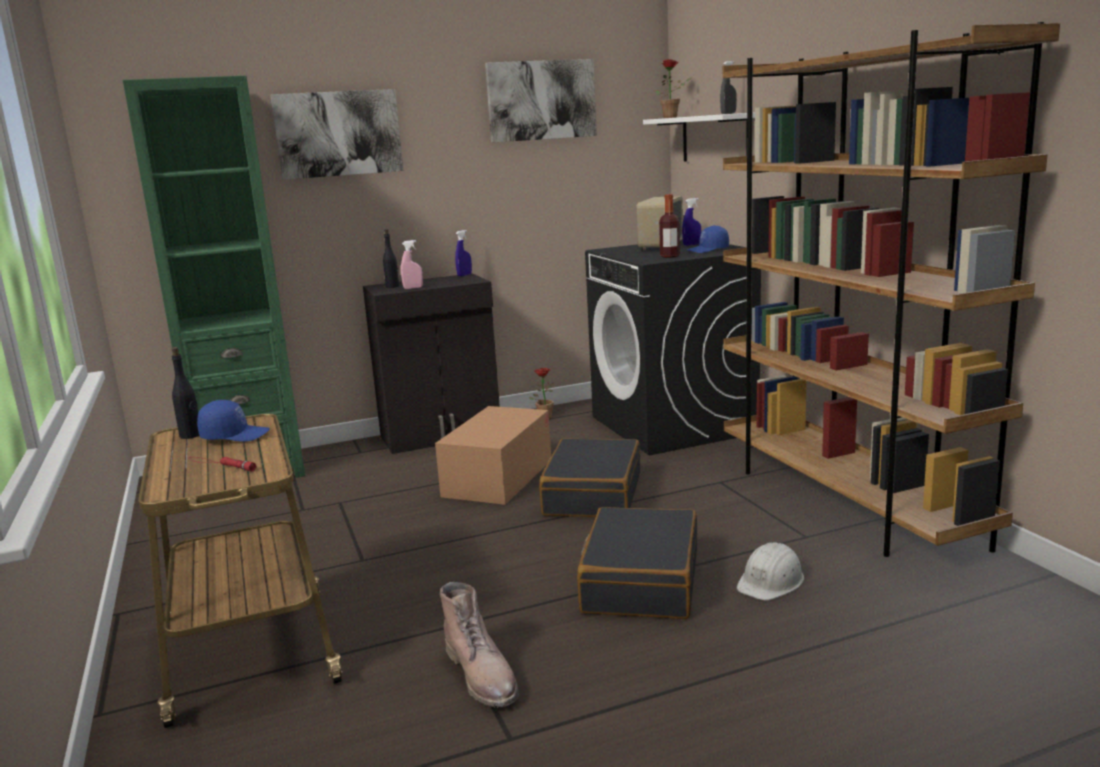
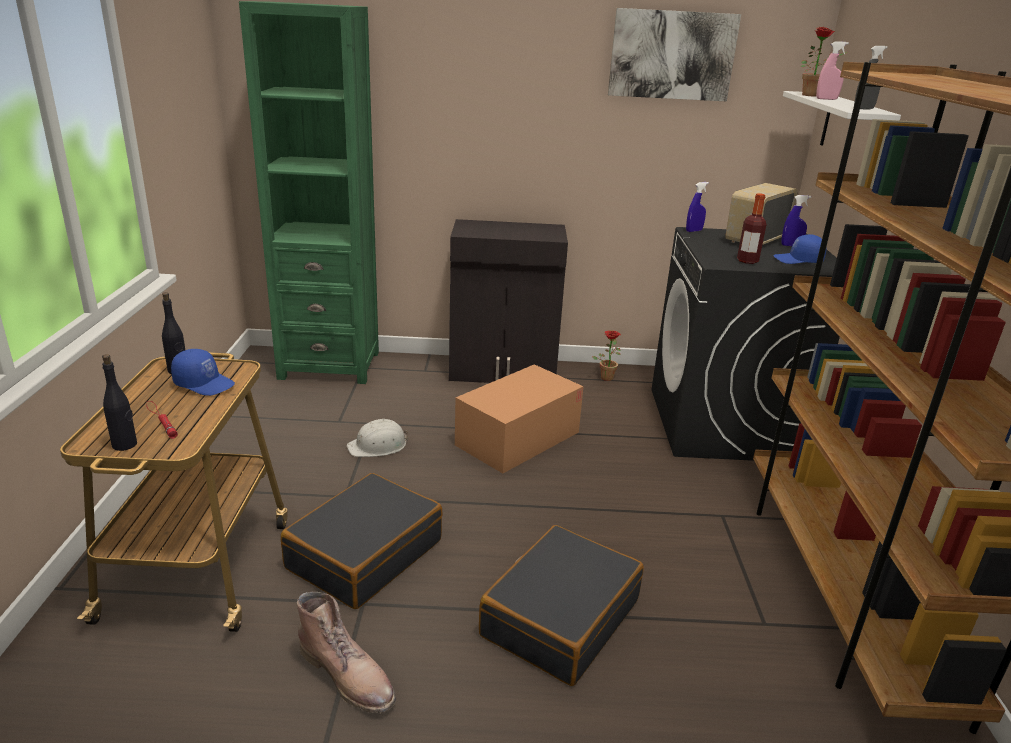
camera: 20 degrees right, 10 degrees up
picture [271,89,403,180] -> none
black bottle [383,229,399,288] -> black bottle moved to [102,354,137,451]
pink spray bottle [401,240,423,289] -> pink spray bottle moved to [816,41,849,100]
brown boot [440,582,519,708] -> brown boot turned 45 degrees counterclockwise [297,592,396,713]
blue spray bottle [455,230,472,277] -> blue spray bottle moved to [686,182,709,232]
black suitcase [539,439,640,517] -> black suitcase moved to [281,473,442,609]
white hard hat [737,543,804,600] -> white hard hat moved to [347,419,408,457]

